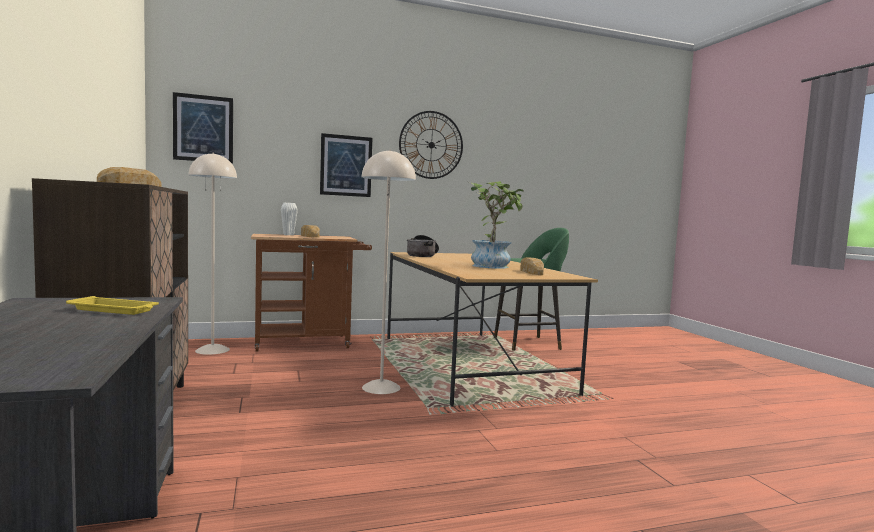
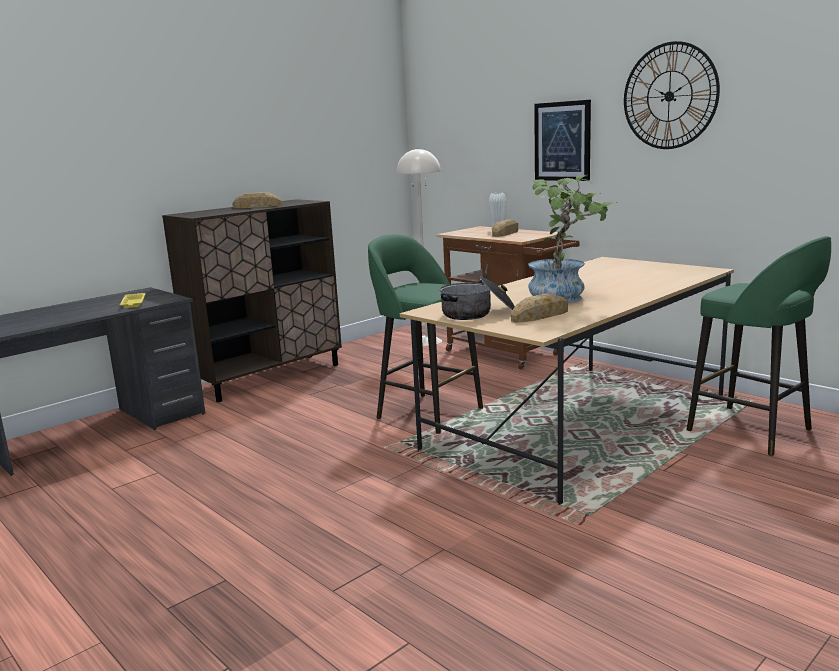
camera: 65 degrees right, 10 degrees up
picture [173,92,233,164] -> none
beige floor lamp [362,149,416,394] -> green stool [368,234,483,434]
cooking pot [407,235,439,257] -> cooking pot moved to [440,276,515,320]

